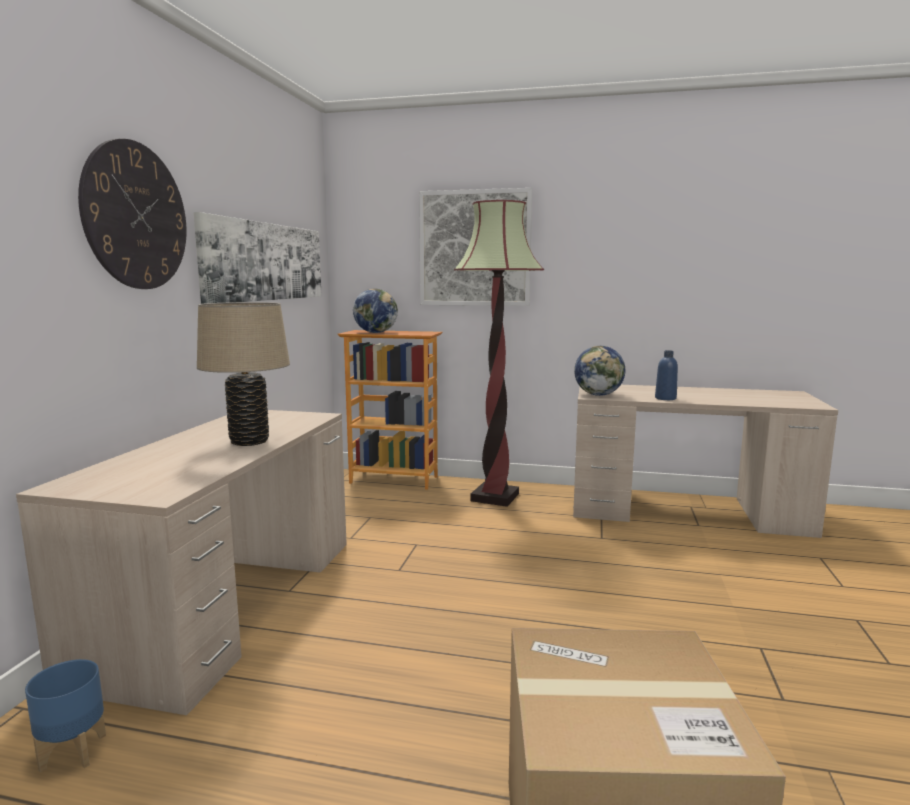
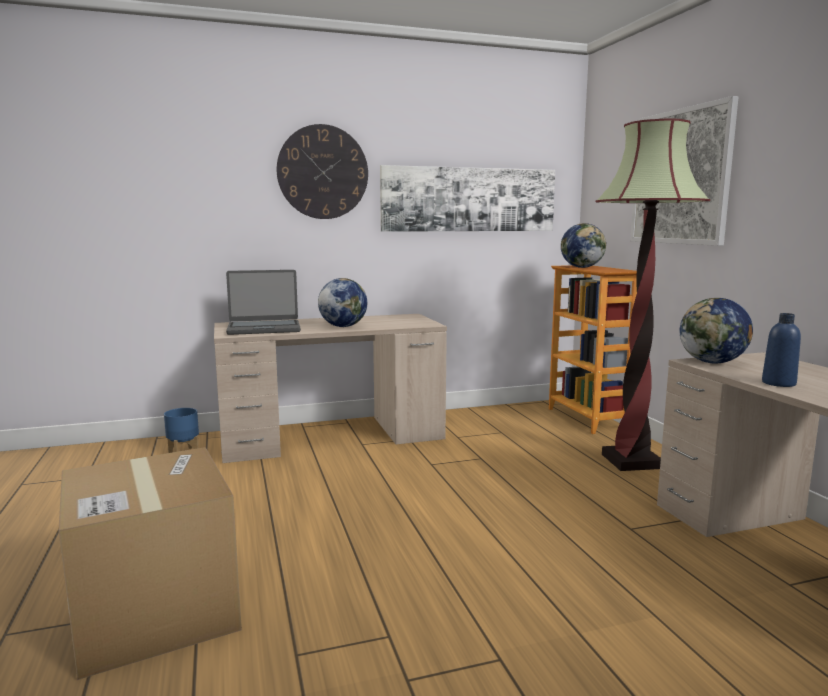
camera: 60 degrees right, 0 degrees up
beige table lamp [197,302,290,446] -> globe [318,278,367,327]
none -> laptop [226,270,301,335]

